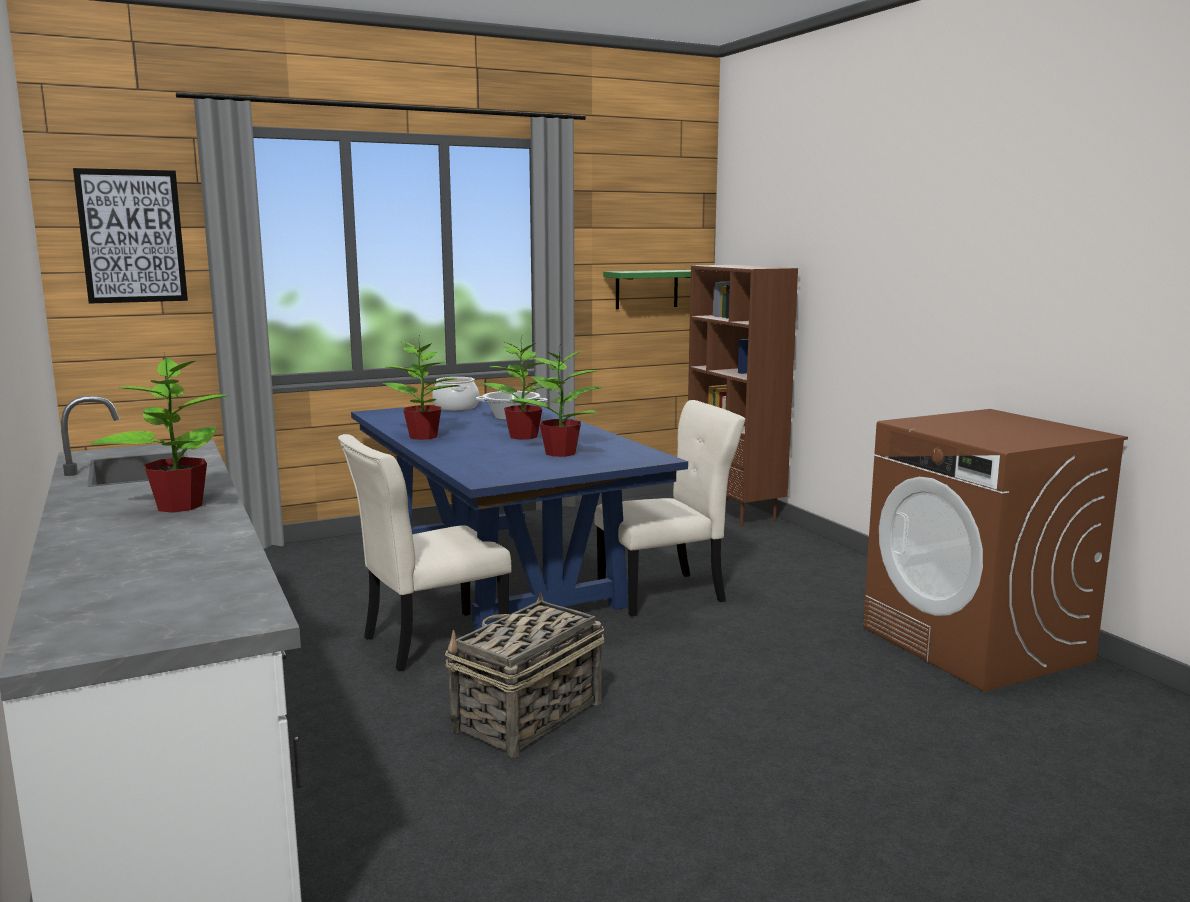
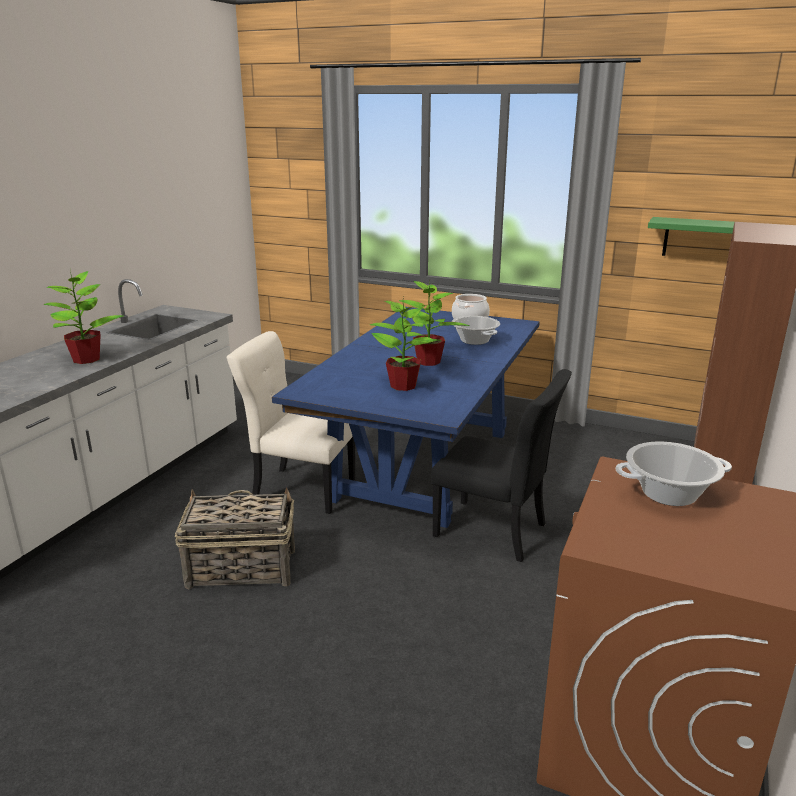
camera: 50 degrees right, 10 degrees up
picture [73,168,188,304] -> none
potted plant [382,341,460,440] -> none
beige chair [594,400,745,617] -> black chair [431,369,572,562]
none -> cooking pot [615,442,732,506]

